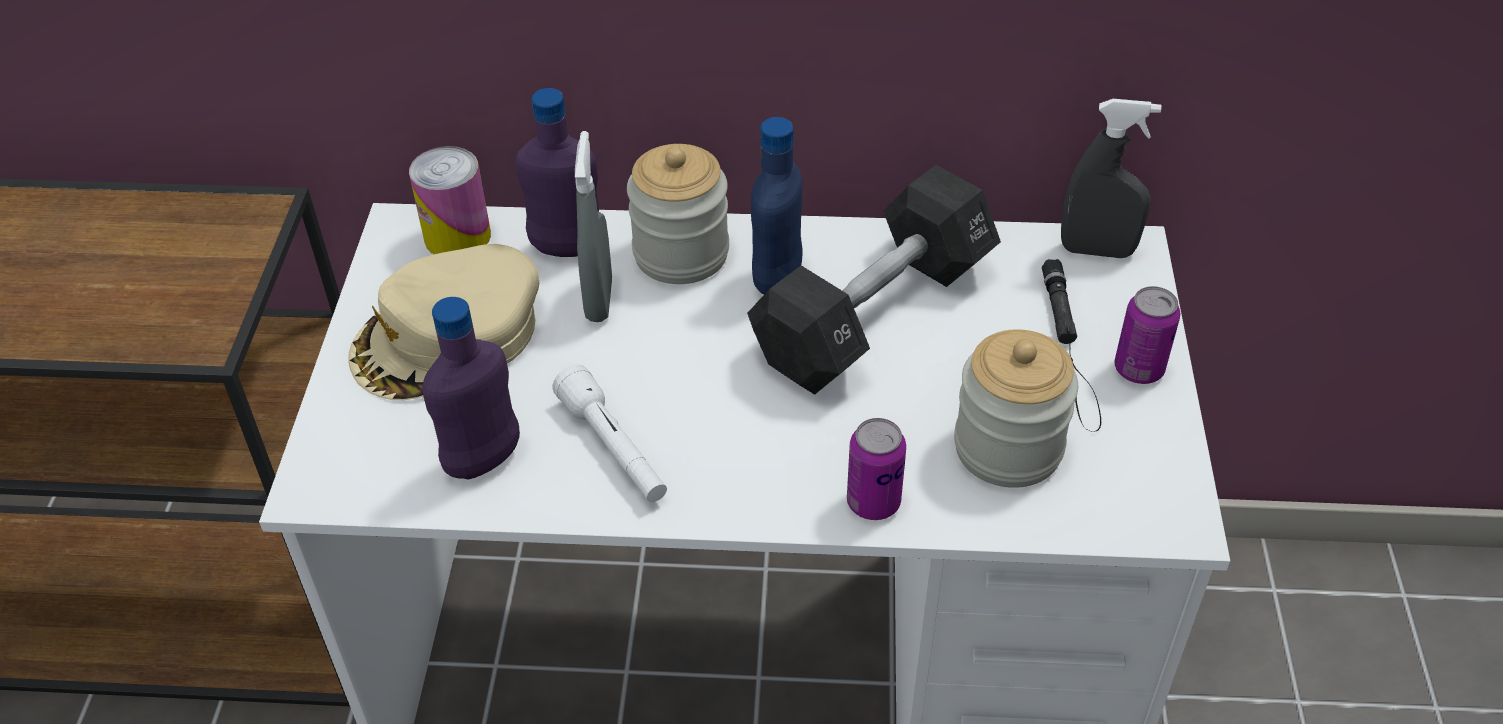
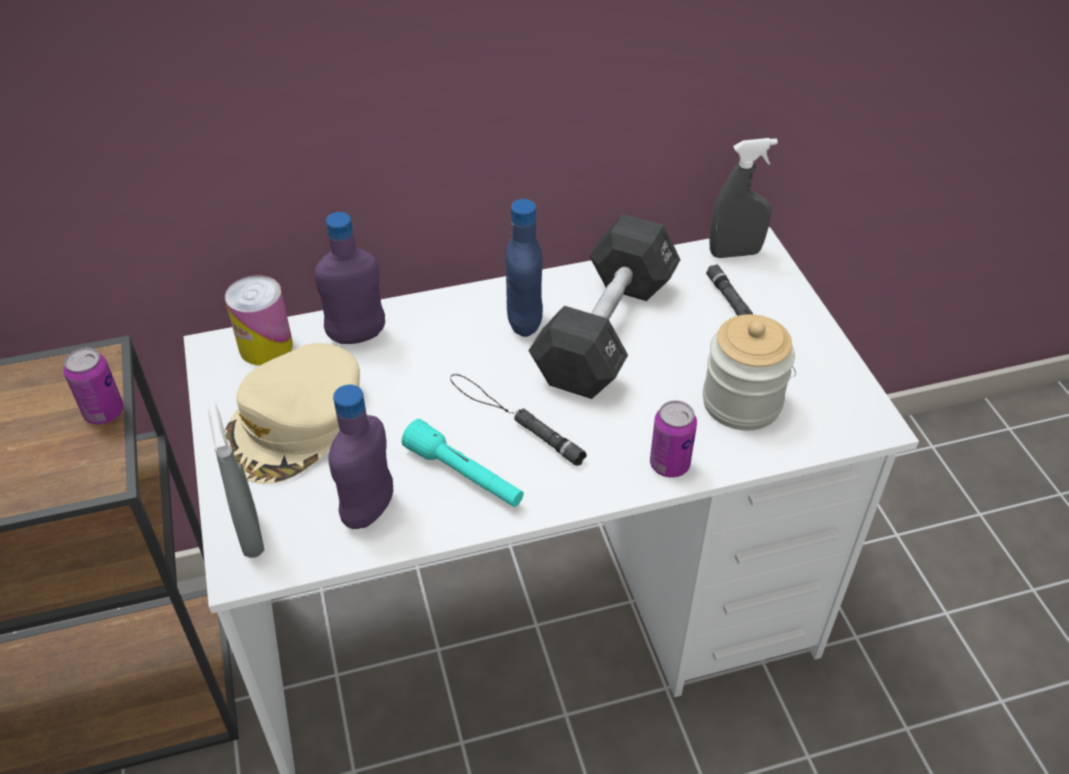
camera: 20 degrees left, 0 degrees up
white flashlight [552,364,667,502] -> turquoise flashlight [402,419,524,507]
grey spray bottle [575,131,612,322] -> grey spray bottle moved to [208,401,264,558]
jar [627,144,729,284] -> none
can [1114,286,1180,384] -> can moved to [63,347,124,424]
none -> black flashlight [450,374,587,466]

